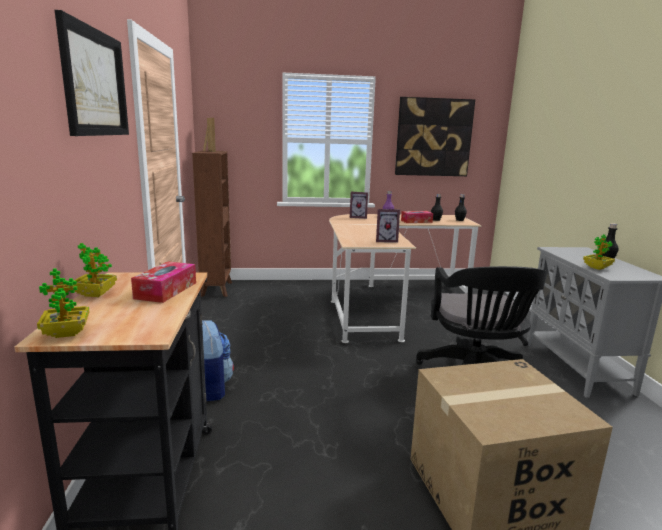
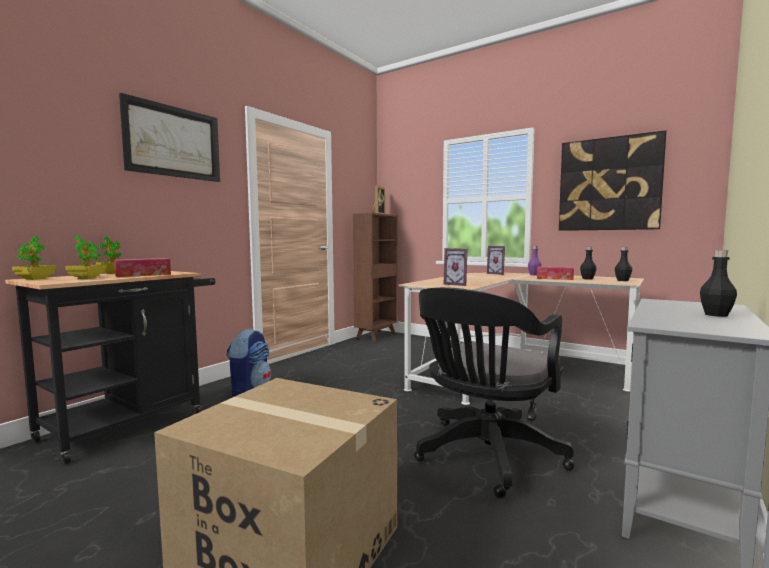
camera: 40 degrees right, 10 degrees down
potted plant [583,234,615,270] -> potted plant moved to [65,236,107,279]

